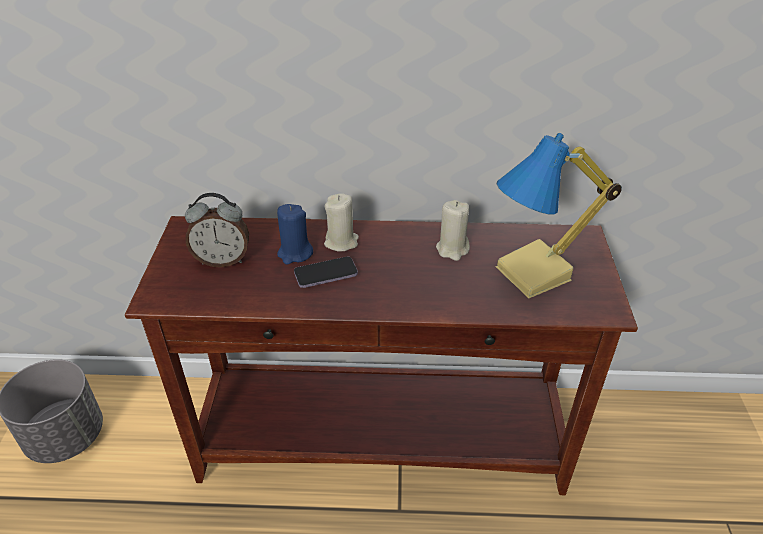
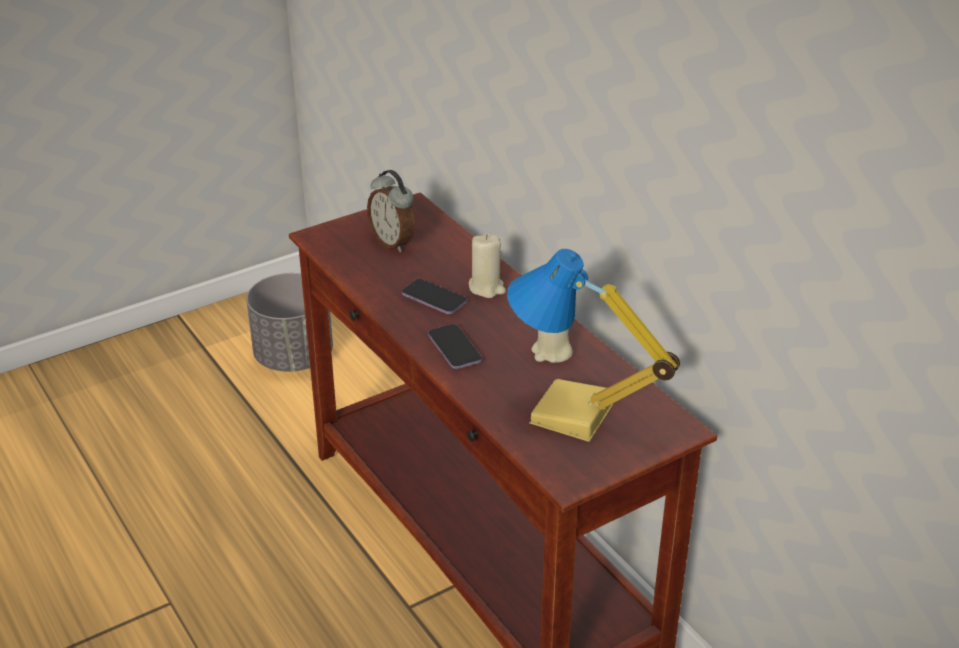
camera: 55 degrees right, 5 degrees down
blue candle [277,204,313,265] -> none
none -> phone [428,324,482,369]

